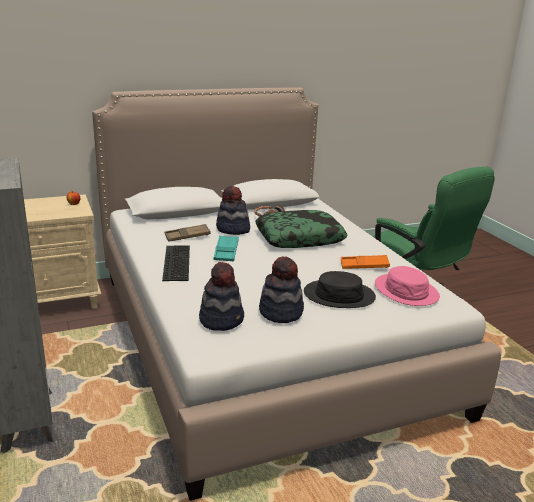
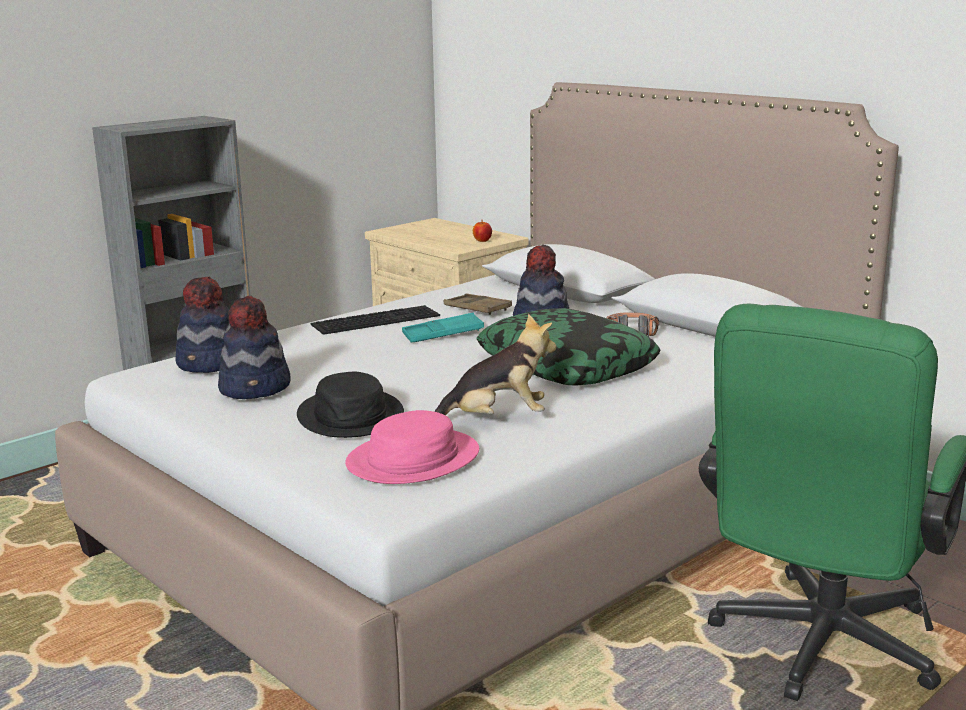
camera: 70 degrees right, 5 degrees down
orange tray [341,255,390,269] -> plush toy [434,314,556,415]

